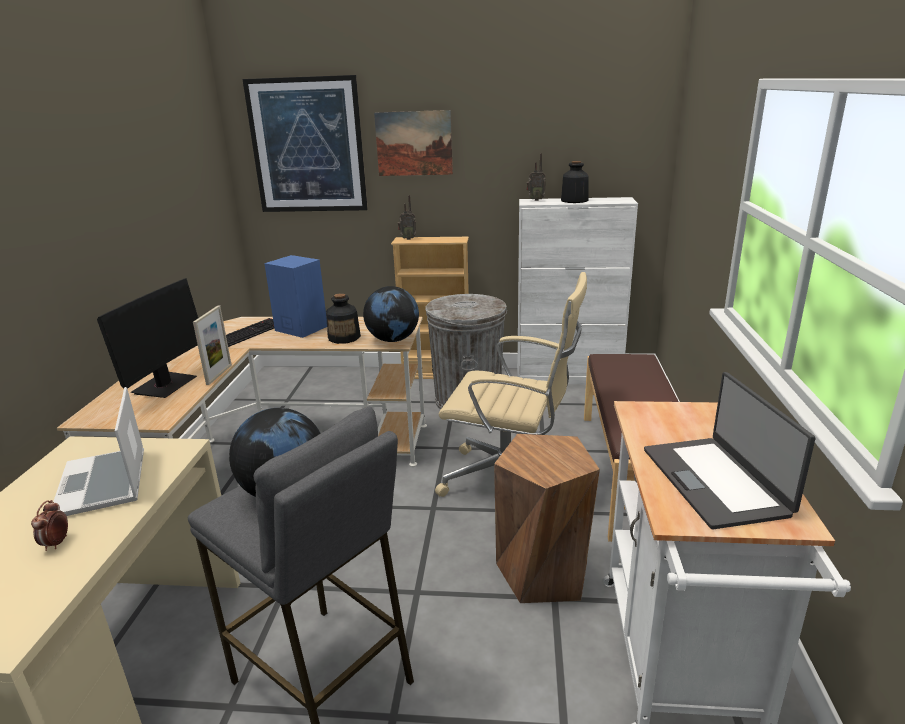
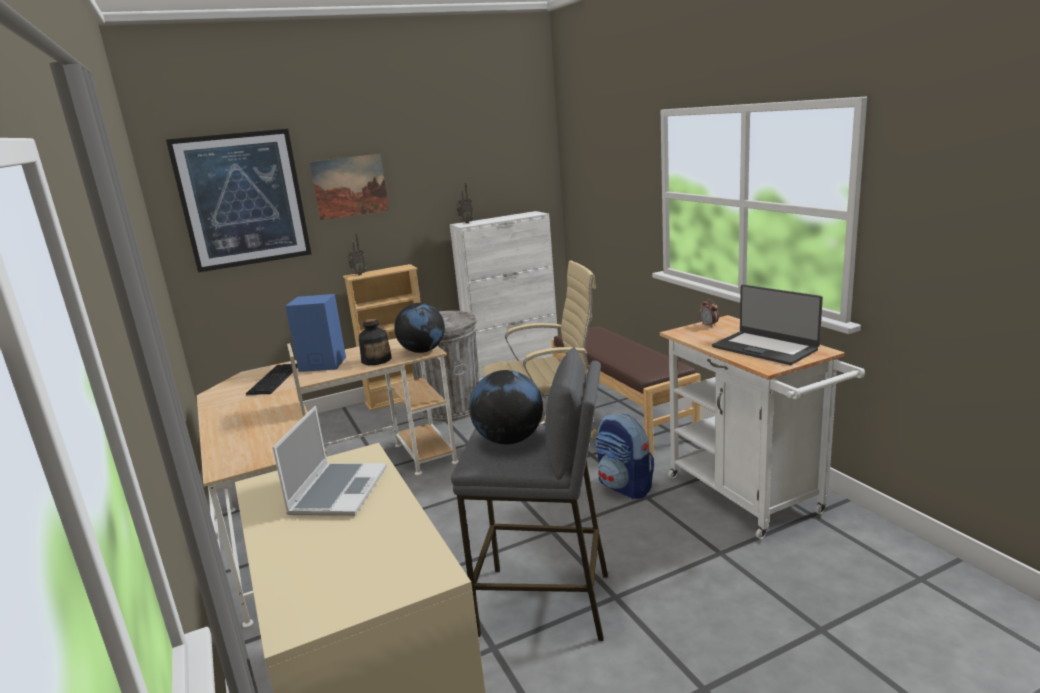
camera: 30 degrees left, 5 degrees down
alarm clock [31,500,68,551] -> alarm clock moved to [699,299,719,327]
laptop [53,387,144,516] -> laptop turned 120 degrees counterclockwise [272,406,387,516]
monitor [97,278,198,398] -> none
brown stool [494,434,600,603] -> backpack [596,413,654,499]
bottle [561,161,589,203] -> none

